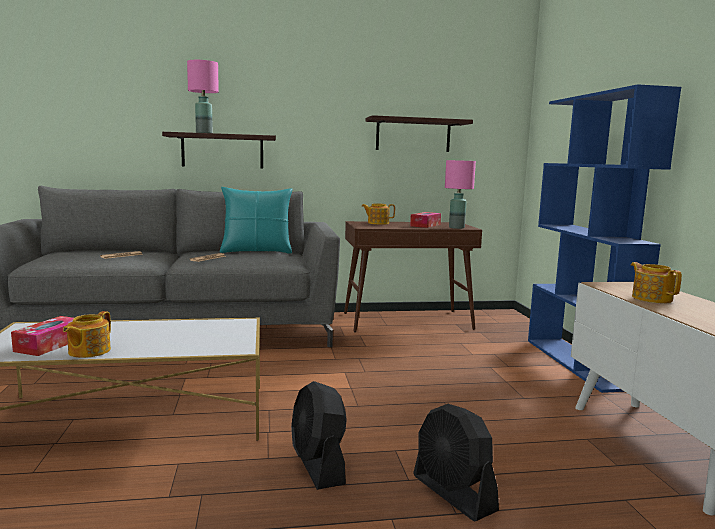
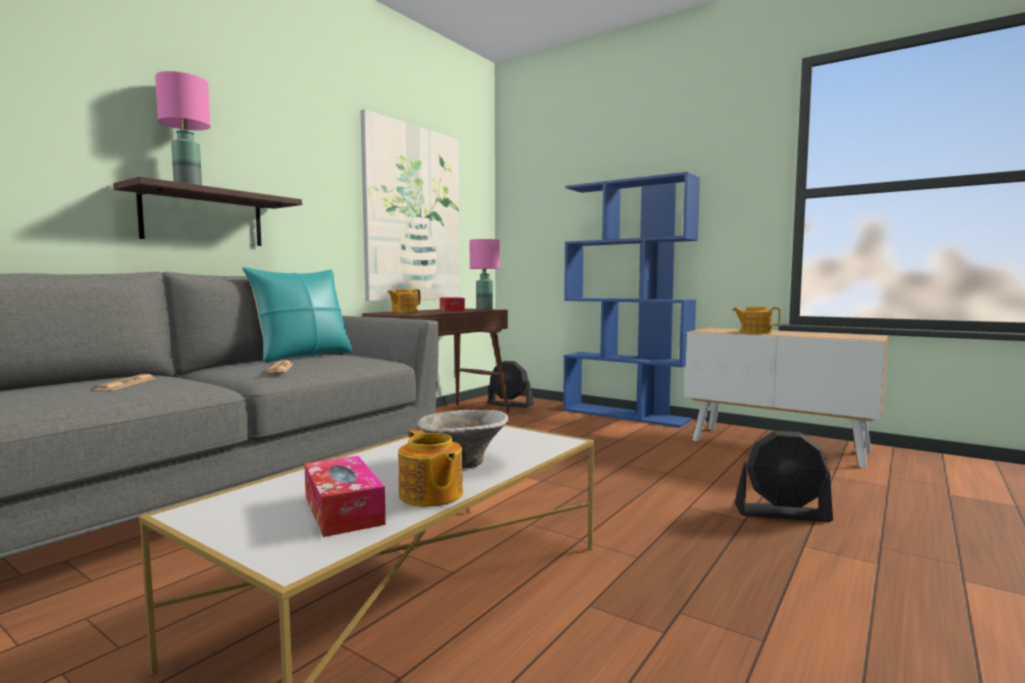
camera: 45 degrees left, 5 degrees down
black fan [291,381,347,490] -> black fan moved to [487,361,534,408]
shelf [366,115,473,152] -> picture [360,109,460,301]
none -> bowl [417,410,509,468]

